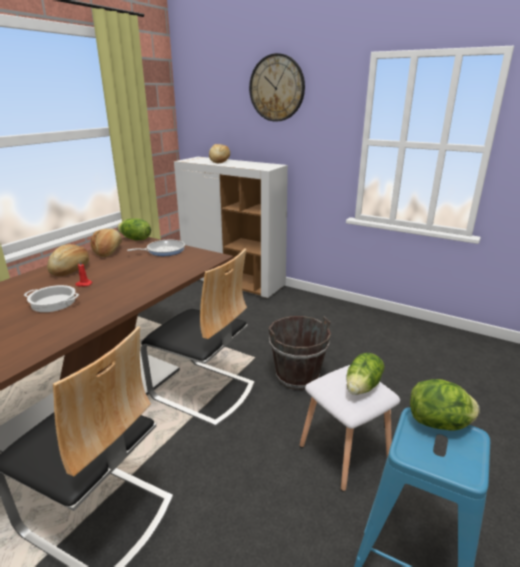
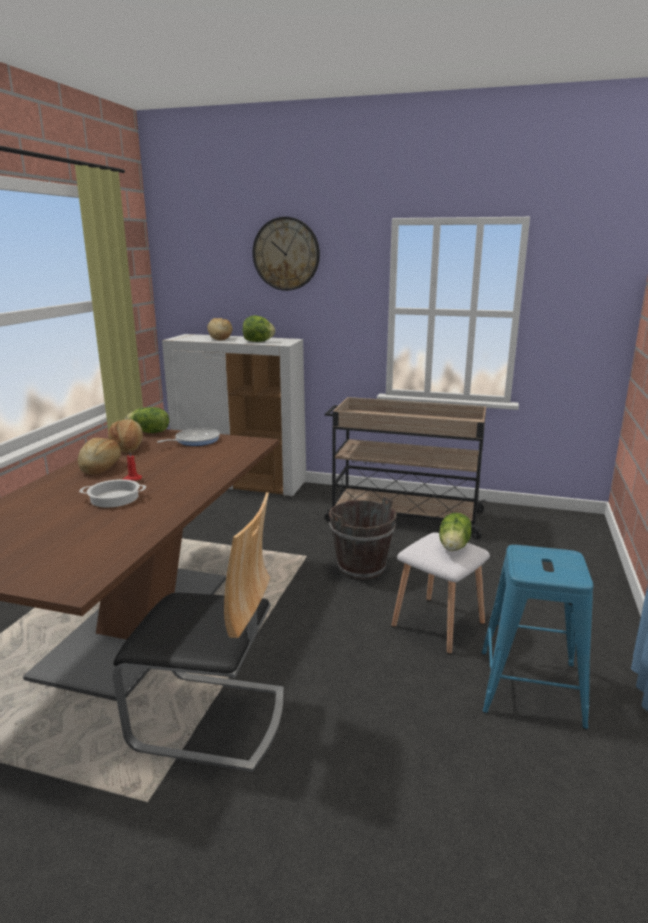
camera: 15 degrees left, 5 degrees down
chair [141,248,255,427] -> none
lettuce [410,379,480,431] -> lettuce moved to [243,315,275,342]
none -> beige cart [324,397,486,540]

